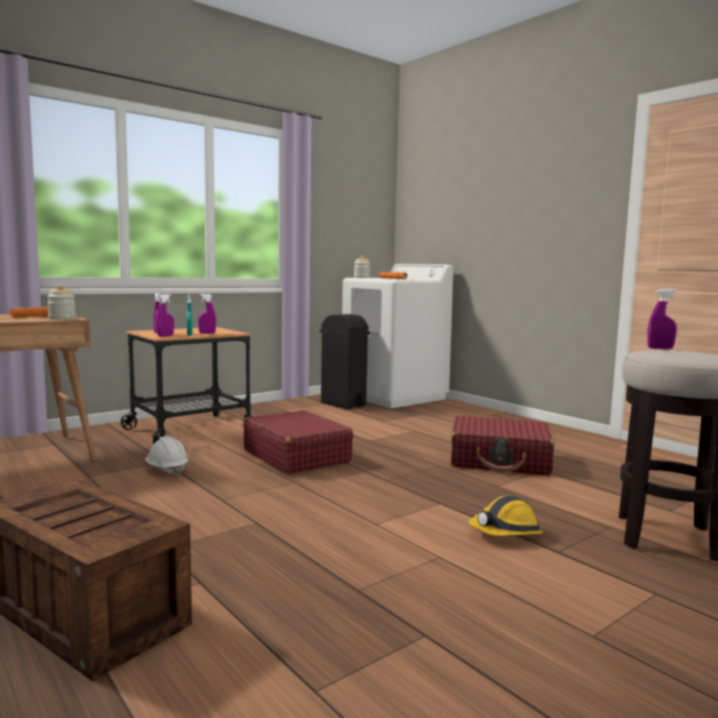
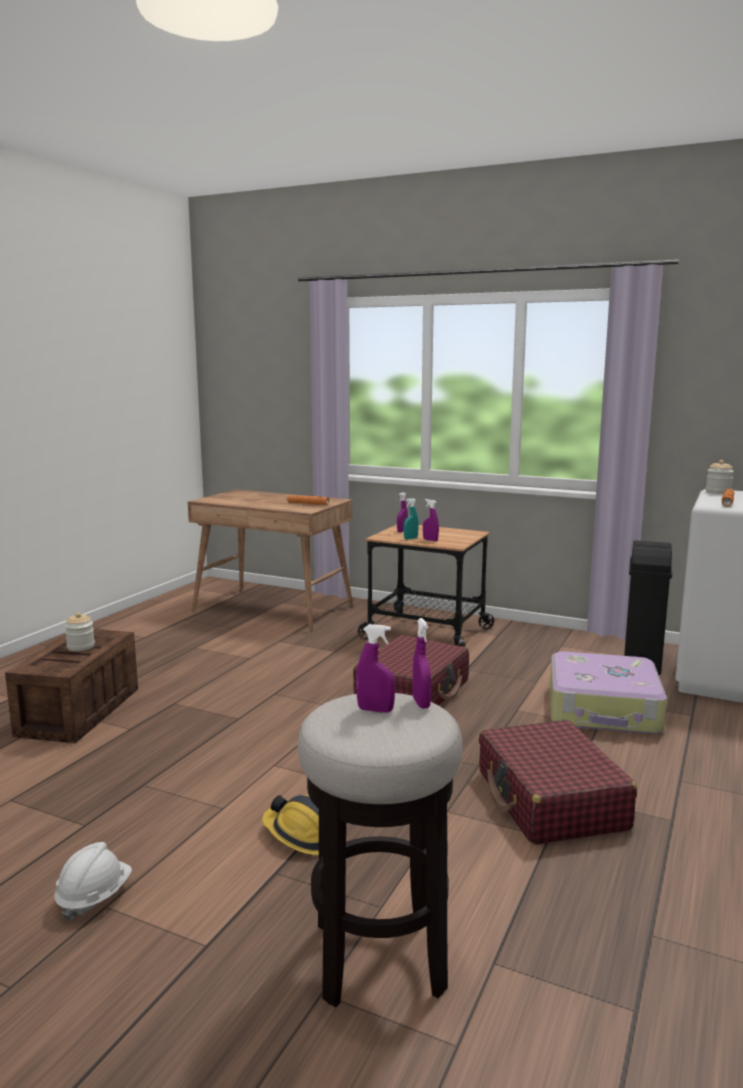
camera: 65 degrees right, 5 degrees up
jar [47,285,76,320] -> jar moved to [65,612,95,651]
white hard hat [145,436,188,476] -> white hard hat moved to [54,842,132,921]
purple spray bottle [157,294,174,337] -> purple spray bottle moved to [356,624,395,713]
none -> suitcase [550,651,667,734]

